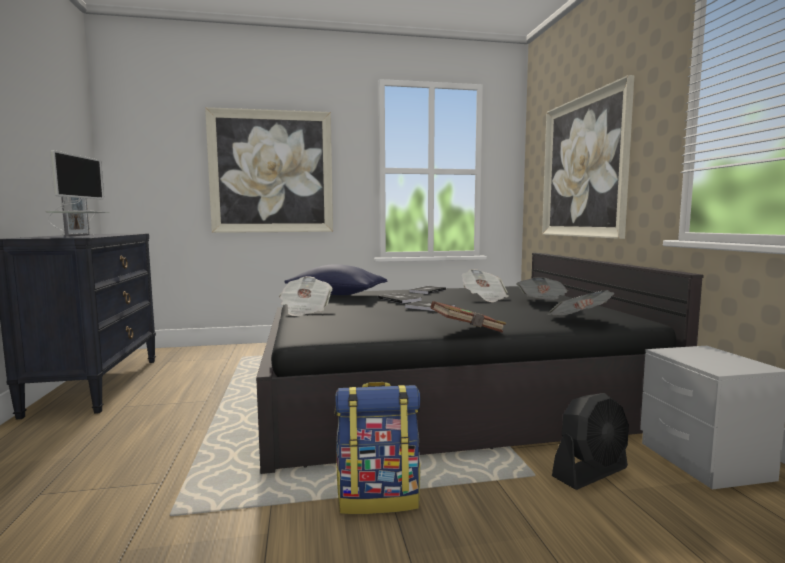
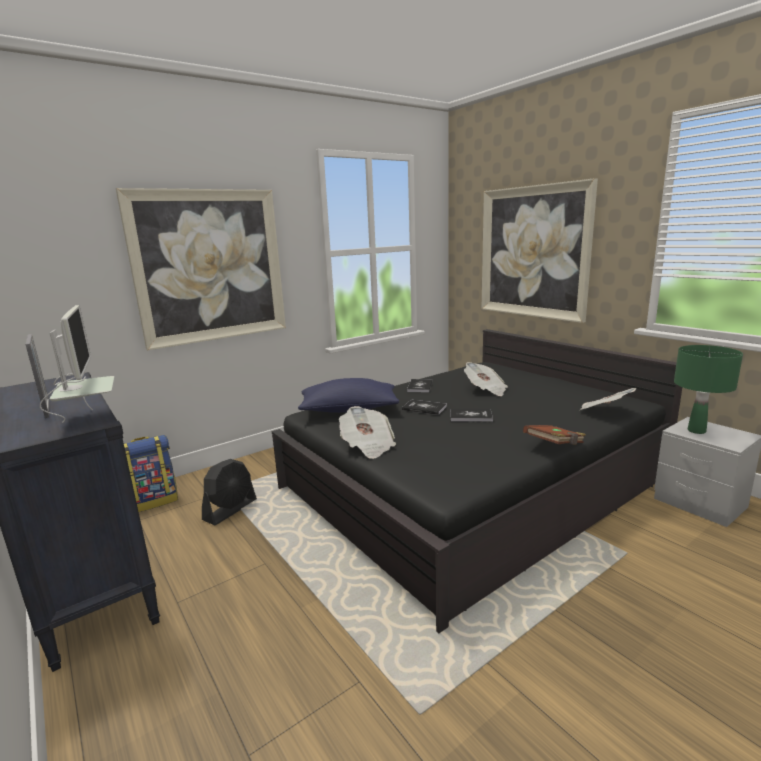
camera: 25 degrees left, 10 degrees up
backpack [335,382,420,514] -> backpack moved to [124,435,178,512]
newspaper [517,277,568,300] -> none
black fan [552,393,629,490] -> black fan moved to [202,459,257,525]
none -> green table lamp [674,345,743,434]

